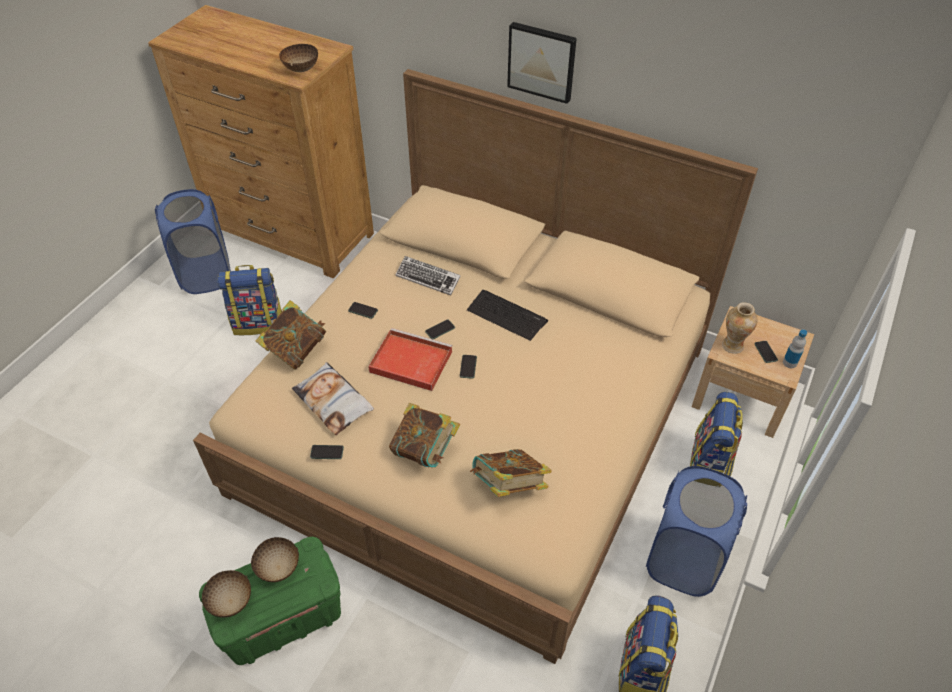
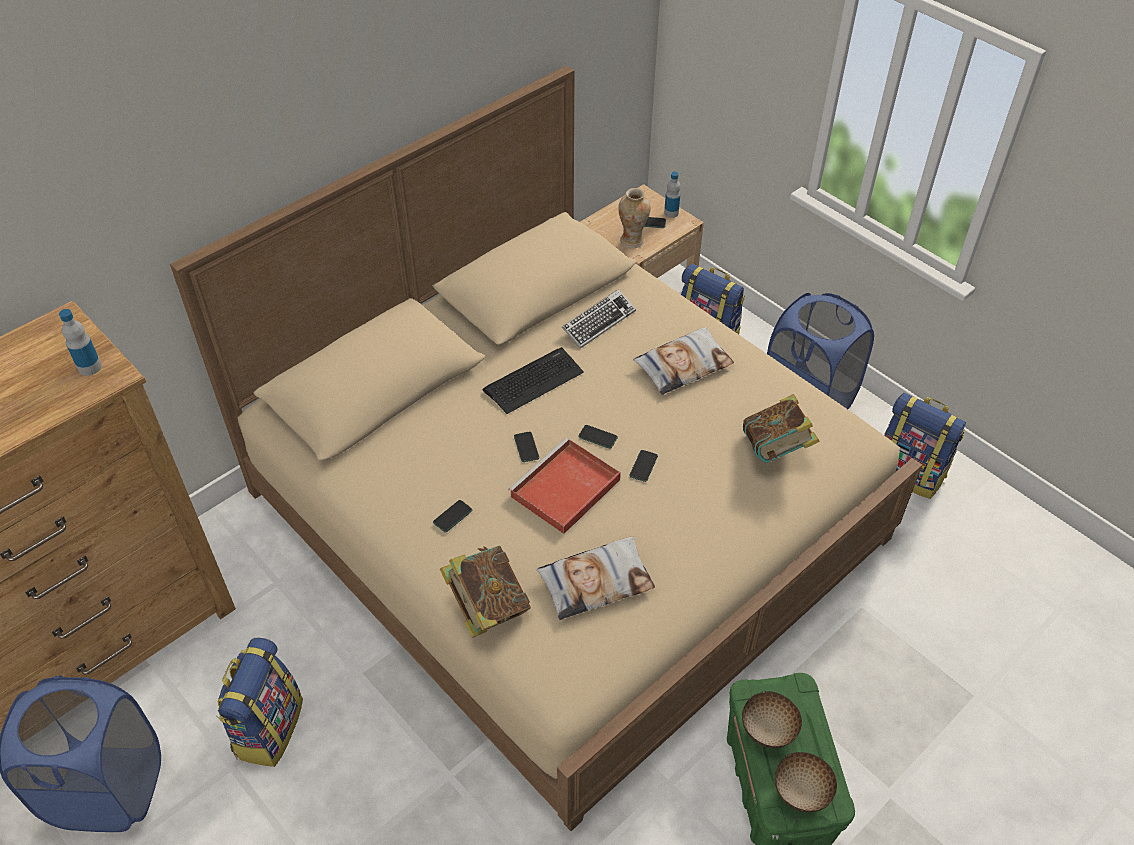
camera: 70 degrees left, 0 degrees up
bowl [279,44,318,72] -> bottle [59,309,102,376]
phone [310,445,344,459] -> phone moved to [629,450,658,482]
book [389,403,460,468] -> none
keyboard [396,256,460,295] -> keyboard moved to [562,289,636,349]
picture [507,22,577,104] -> none
none -> pillow [633,327,734,395]

